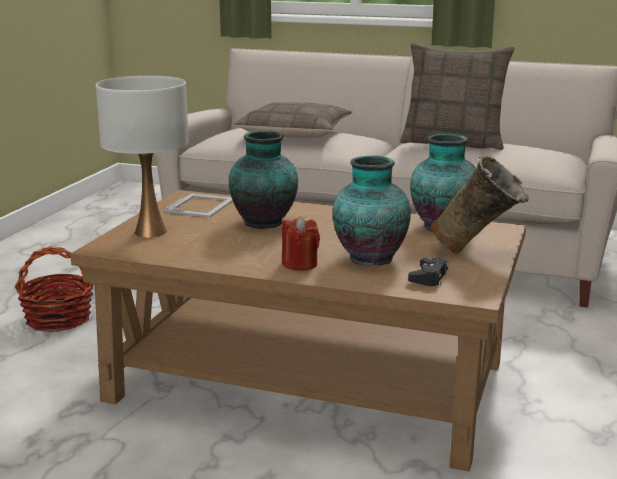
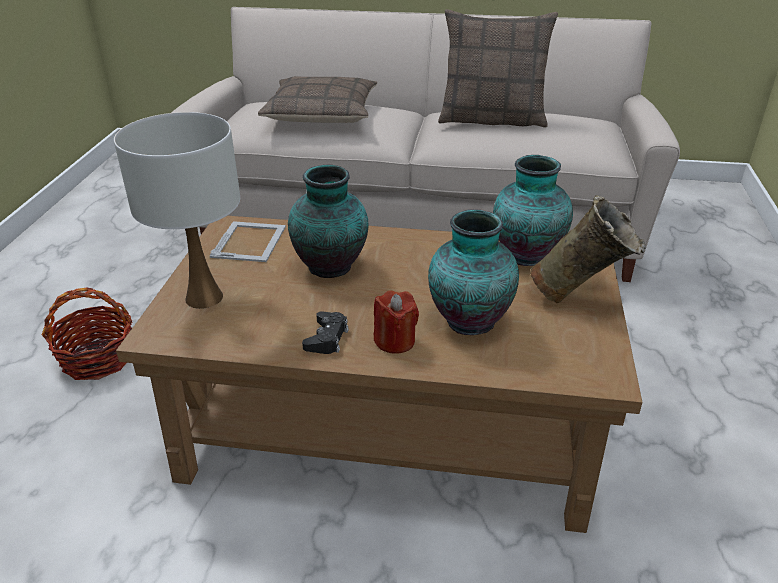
camera: 10 degrees left, 15 degrees up
black game controller [408,257,449,286] -> black game controller moved to [302,311,349,354]

